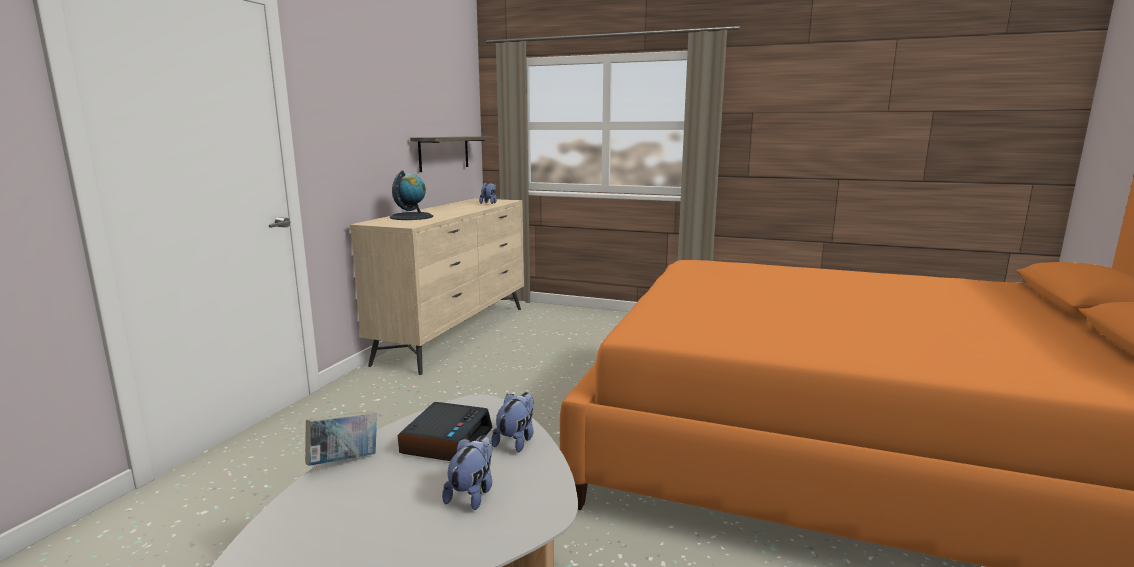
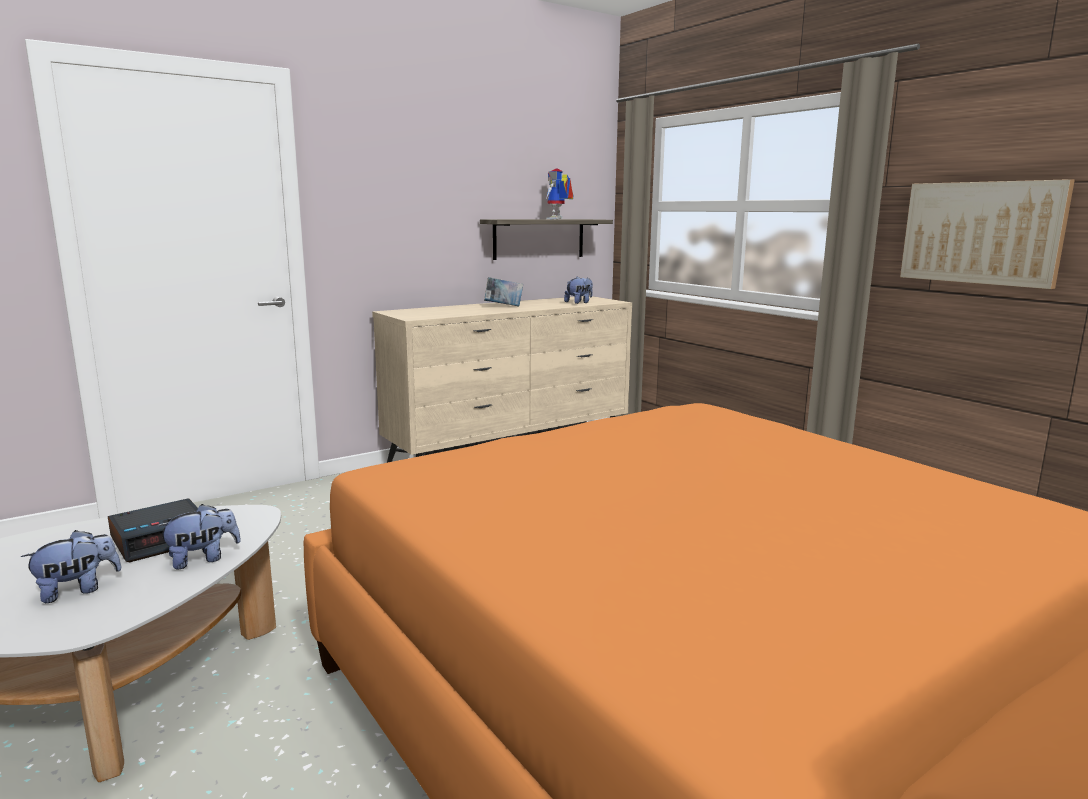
camera: 35 degrees right, 0 degrees up
book [305,411,377,466] -> book moved to [484,277,523,307]
globe [390,170,433,220] -> none
none -> toy robot [546,168,573,219]
none -> picture [900,179,1075,289]

